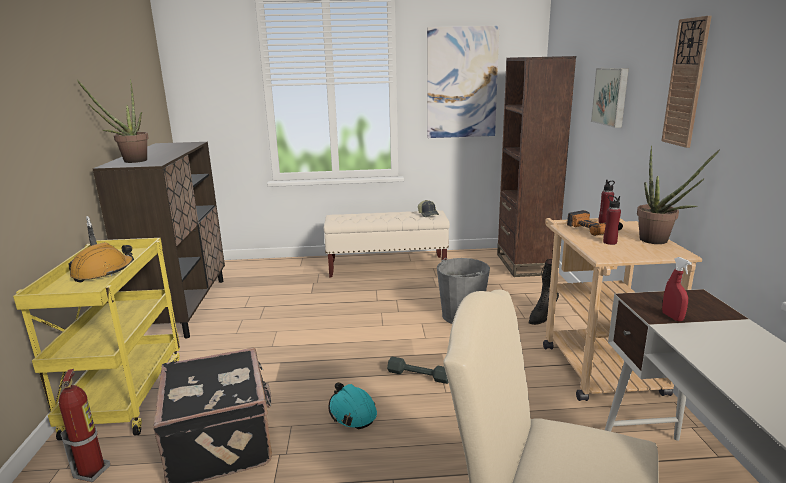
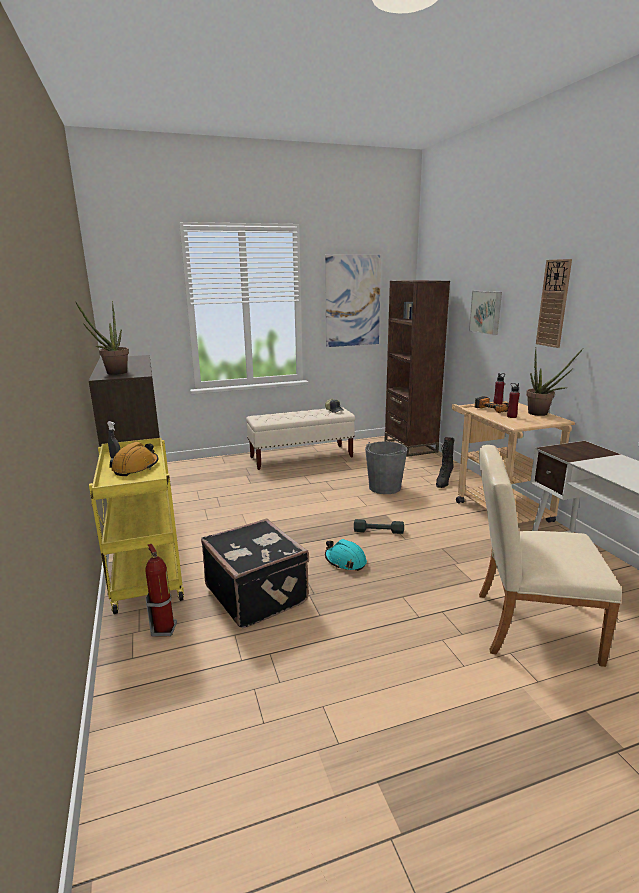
camera: 15 degrees left, 0 degrees up
red spray bottle [662,257,692,321] -> none

